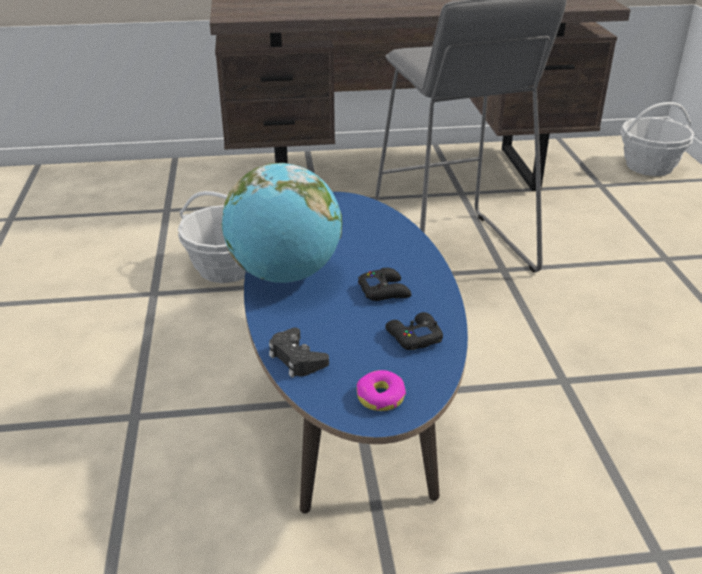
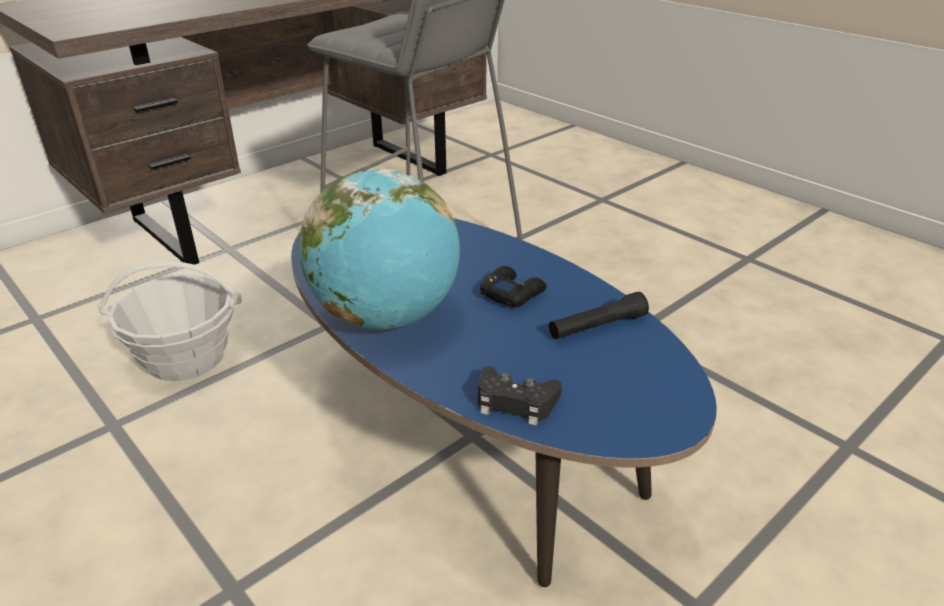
camera: 35 degrees left, 0 degrees up
donut [357,370,406,411] -> none
black game controller [385,312,443,350] -> black flashlight [549,292,649,339]
basket [620,102,695,176] -> none

